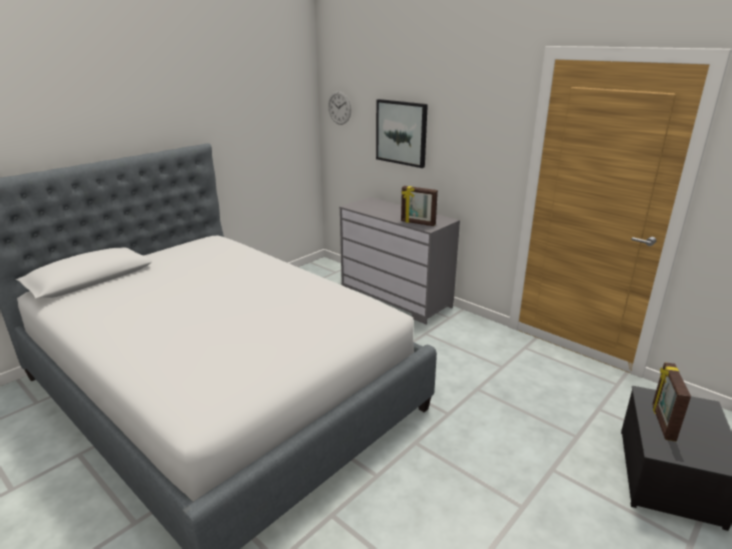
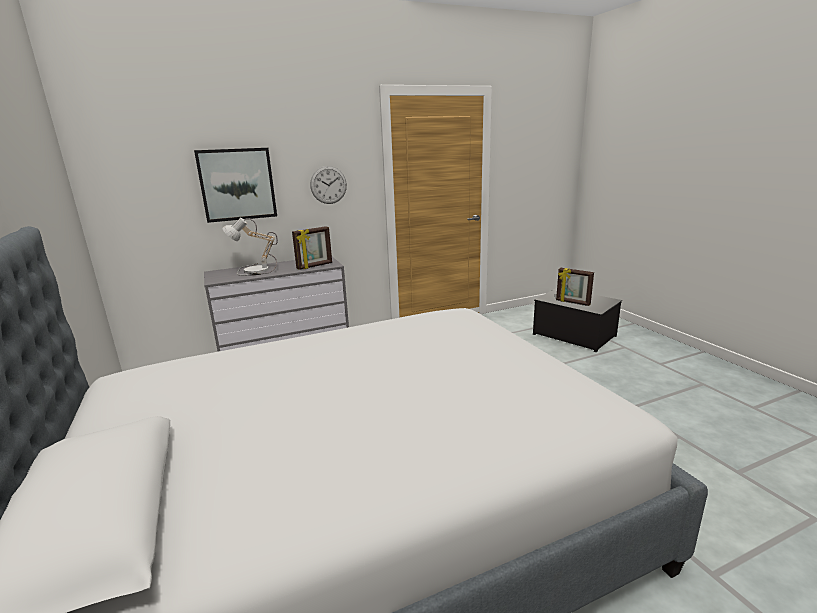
camera: 65 degrees left, 5 degrees down
wall clock [328,91,351,125] -> wall clock moved to [310,166,347,204]
none -> table lamp [222,217,278,276]

